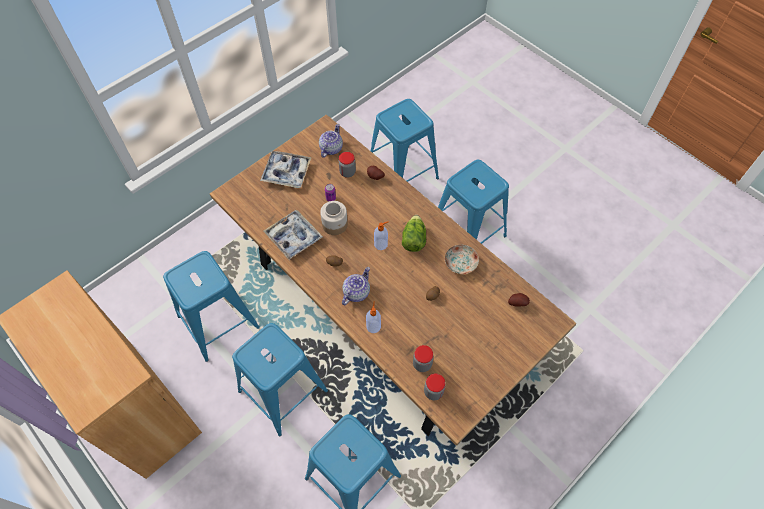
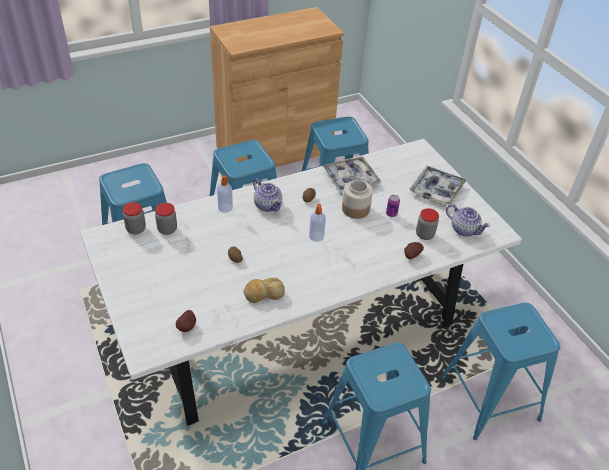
camera: 105 degrees right, 15 degrees down
brown dining table [210,115,576,446] -> white dining table [80,139,522,426]
lettuce [402,215,426,252] -> none
plate [445,245,479,274] -> bread [244,278,285,303]

